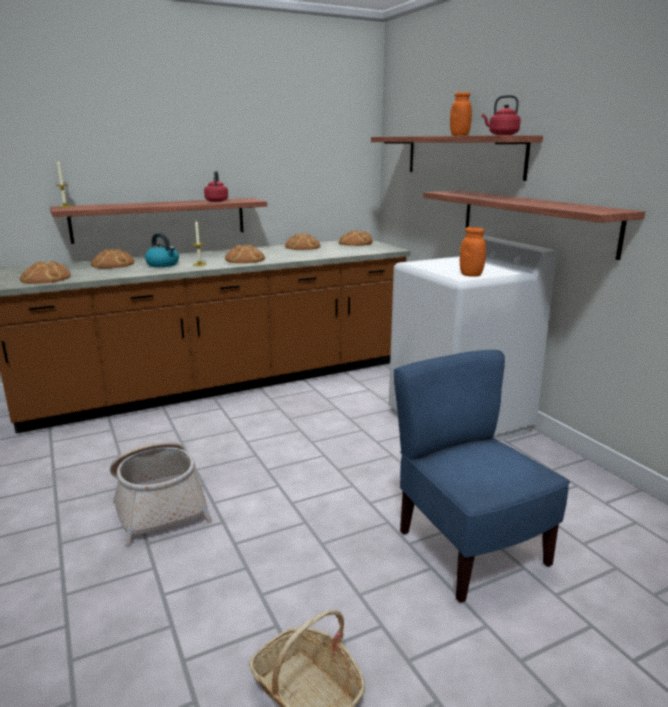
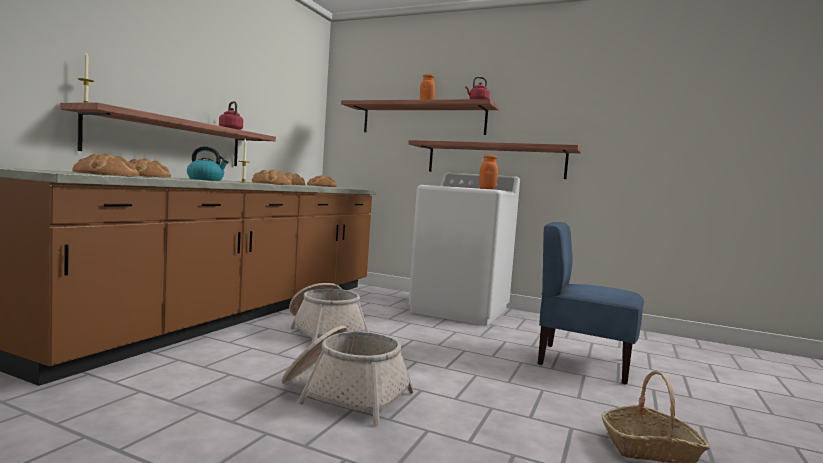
camera: 40 degrees left, 15 degrees down
none -> basket [289,283,369,343]

